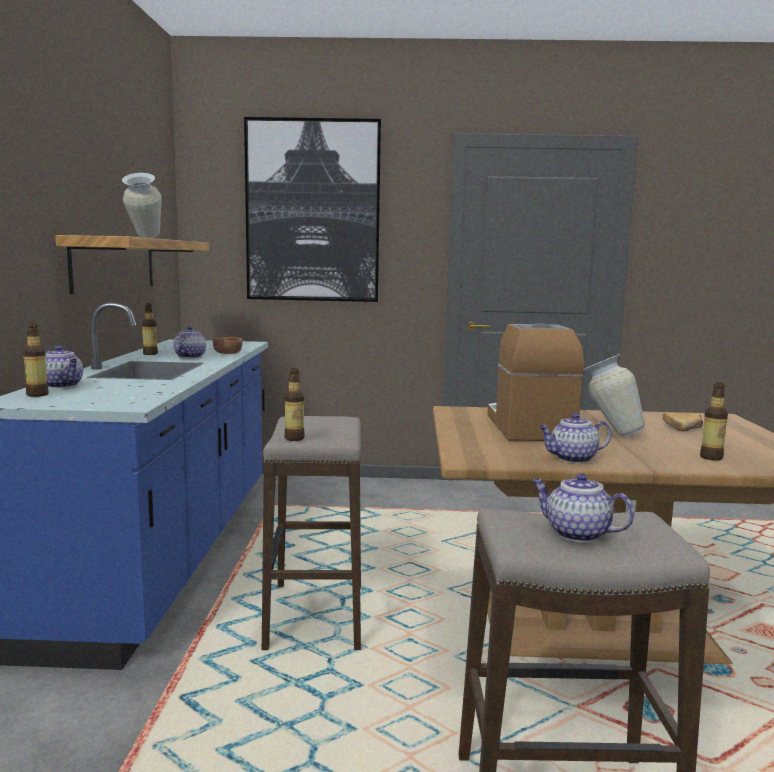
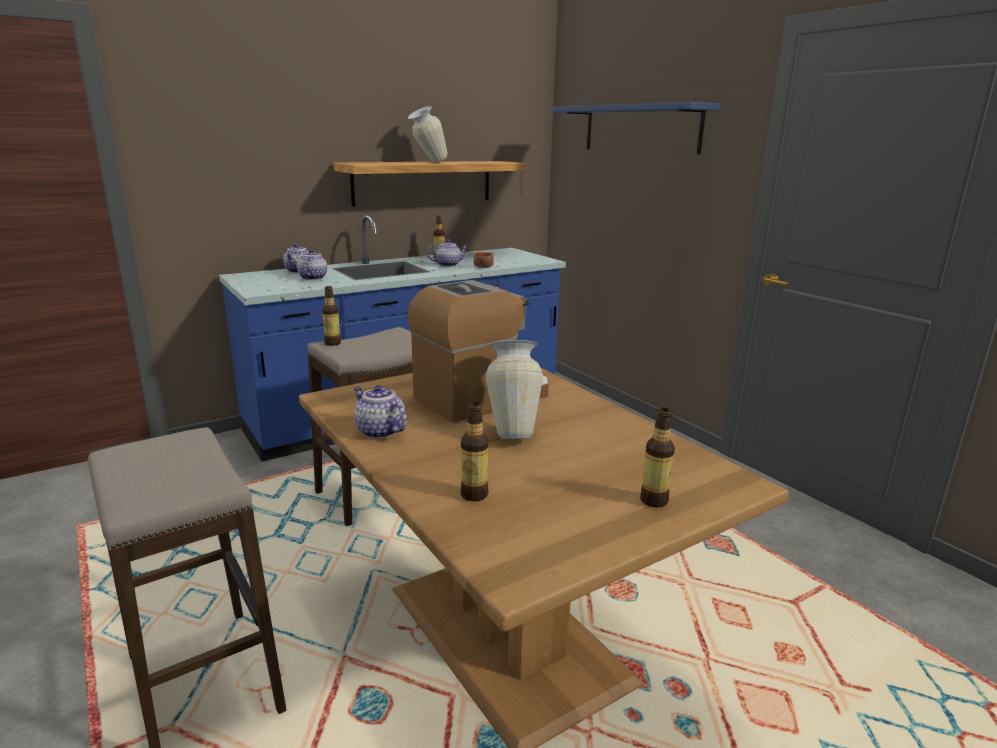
camera: 55 degrees right, 10 degrees up
bottle [23,323,49,397] -> bottle moved to [640,408,675,508]
picture [244,117,381,302] -> blue shelf [552,102,721,154]
teapot [532,473,634,542] -> teapot moved to [297,249,327,280]
bread [663,412,703,432] -> none

